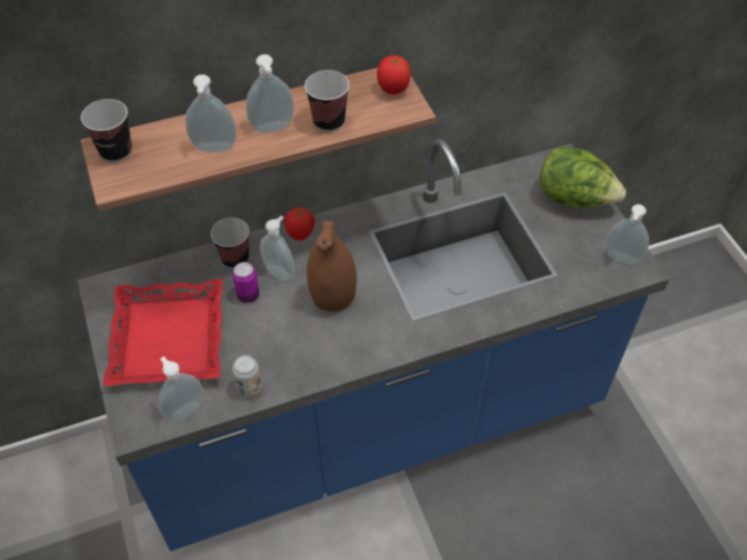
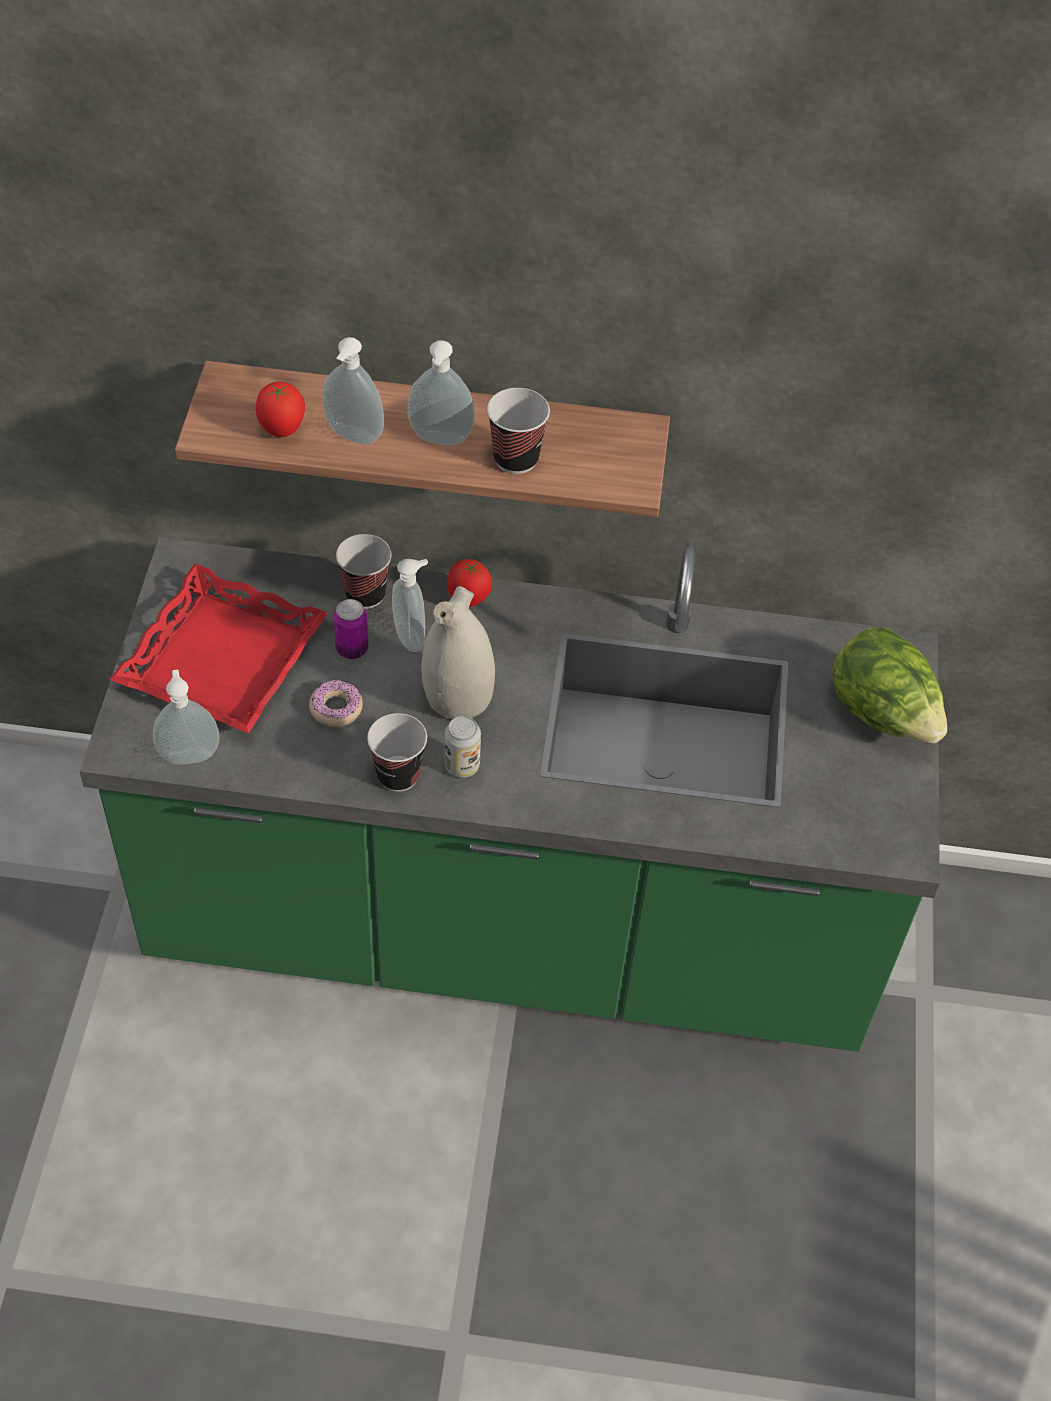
camera: 25 degrees right, 0 degrees up
blue counter [77,138,669,551] -> green counter [79,537,940,1052]
cup [81,99,132,162] -> cup moved to [367,713,427,792]
can [232,355,262,398] -> can moved to [445,716,481,778]
brown vase [307,221,357,312] -> white vase [421,586,495,719]
tomato [377,55,411,95] -> tomato moved to [256,382,305,438]
soap dispenser [605,204,649,265] -> none
none -> donut [309,680,363,727]

